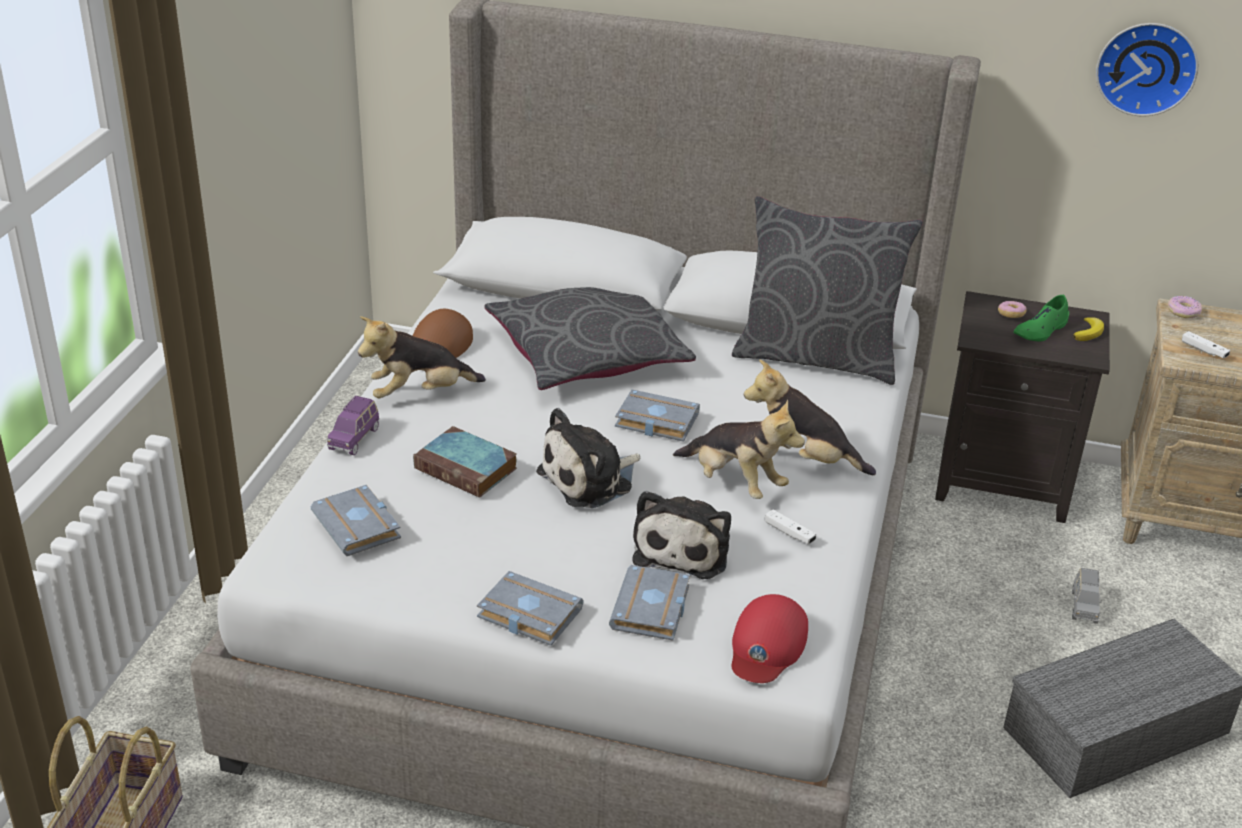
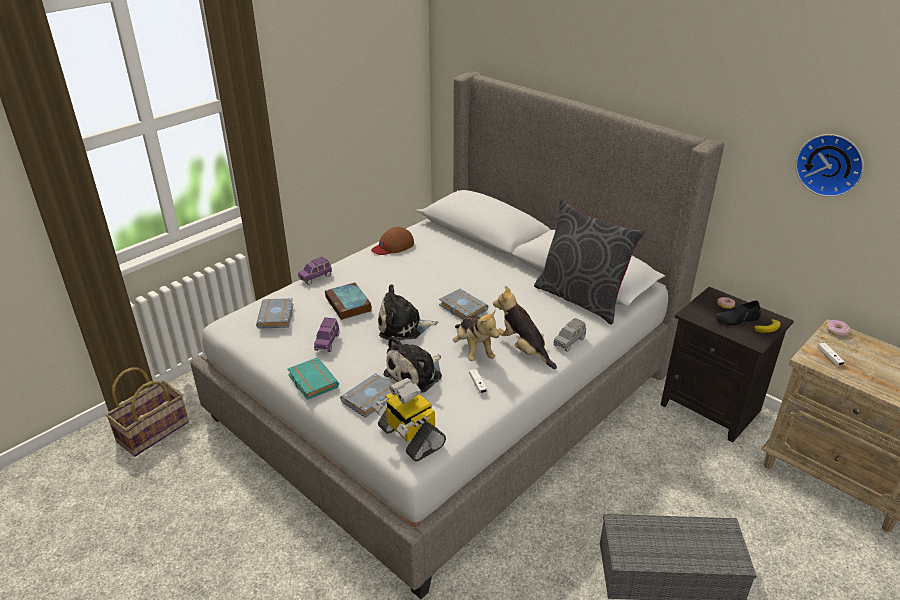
camera: 30 degrees right, 0 degrees up
plush toy [358,316,486,398] -> none
grey book [477,571,583,646] -> turquoise book [288,358,339,400]
grey pillow [485,287,696,390] -> none
red cap [731,594,808,683] -> toy robot [372,378,446,462]
green shoe [1013,295,1069,341] -> black shoe [715,301,761,326]
grey toy car [1072,568,1102,624] -> grey toy car moved to [553,318,586,352]
none -> purple toy car [314,317,339,352]

